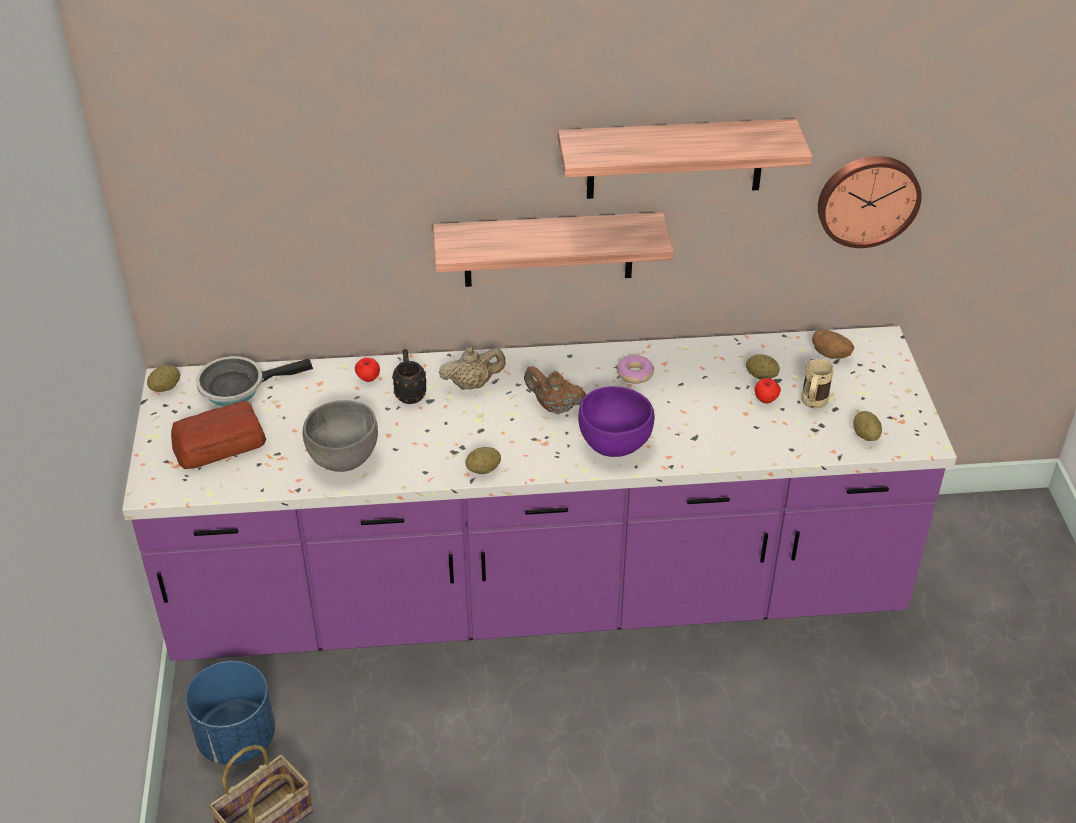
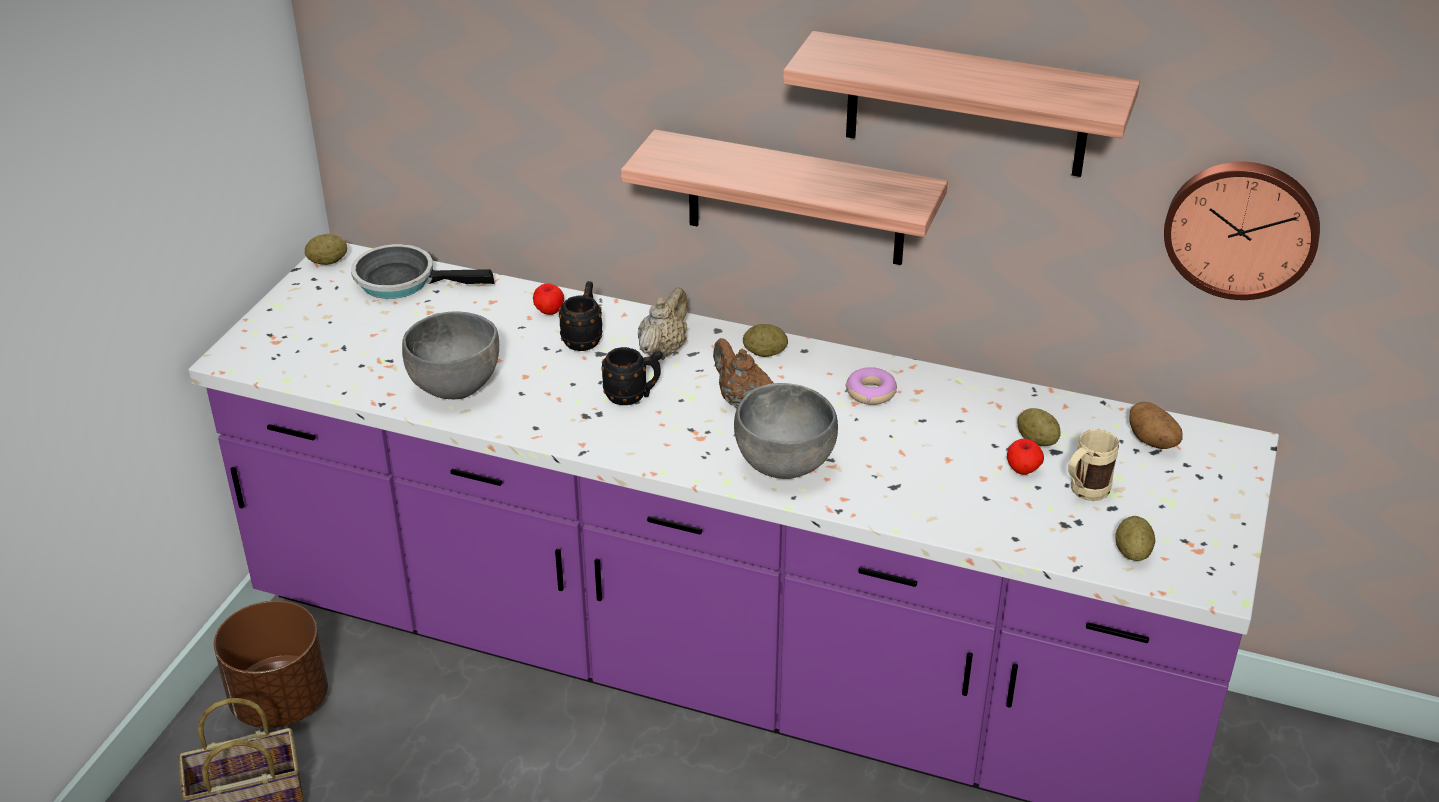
camera: 25 degrees right, 5 degrees down
bread [171,401,266,469] -> none
blue planter [185,661,275,765] -> brown planter [214,601,328,728]
beige teapot [439,347,505,390] -> beige teapot turned 75 degrees counterclockwise [638,287,688,360]
potato [465,447,501,474] -> potato moved to [743,324,788,357]
purple bowl [578,386,655,457] -> grey bowl [734,383,838,479]
none -> black mug [601,347,662,405]

